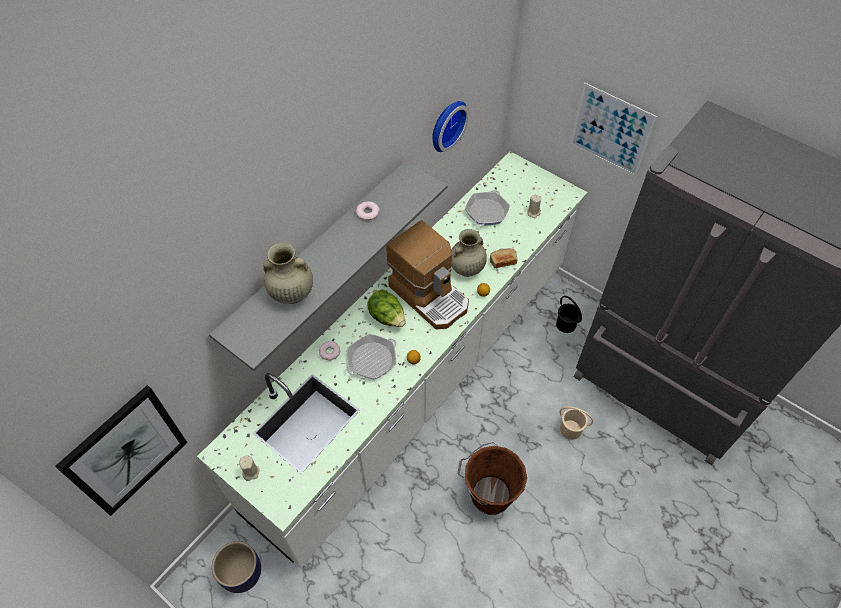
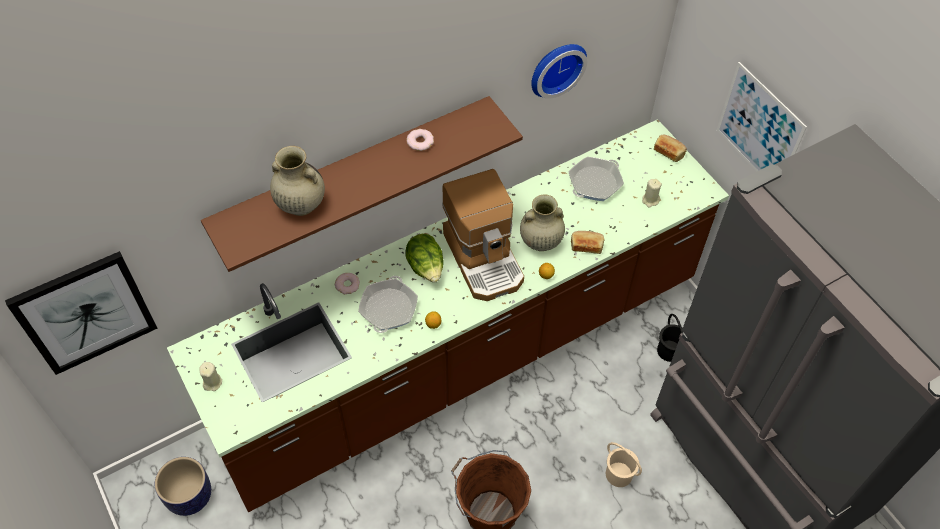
camera: 20 degrees right, 0 degrees up
white counter [197,151,588,568] -> brown counter [167,119,729,512]
grey shelf [209,161,448,371] -> brown shelf [201,96,523,272]
frying pan [346,334,397,380] -> frying pan turned 120 degrees clockwise [358,276,418,333]
none -> bread [654,135,687,162]

